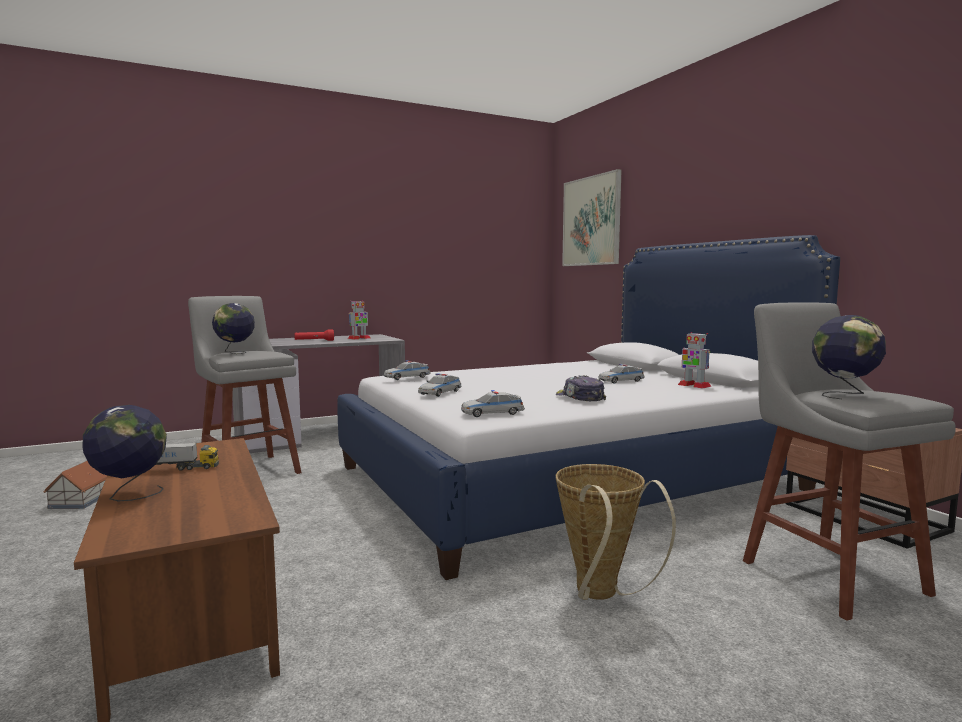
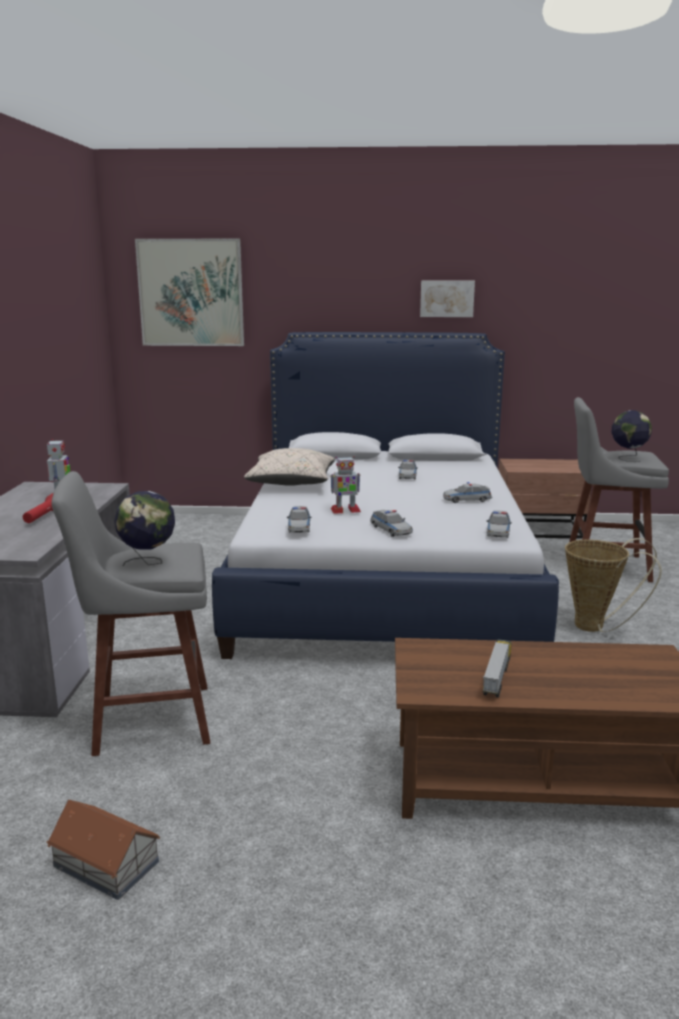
camera: 60 degrees left, 10 degrees up
globe [82,405,167,501] -> none
cap [556,375,606,401] -> toy car [443,482,492,503]
toy robot [678,332,712,389] -> toy robot moved to [330,456,361,514]
none -> beige pillow [244,448,335,486]
none -> picture [420,281,475,317]

